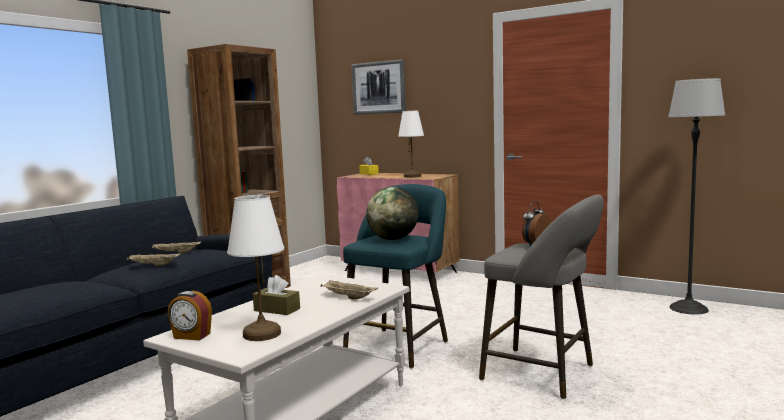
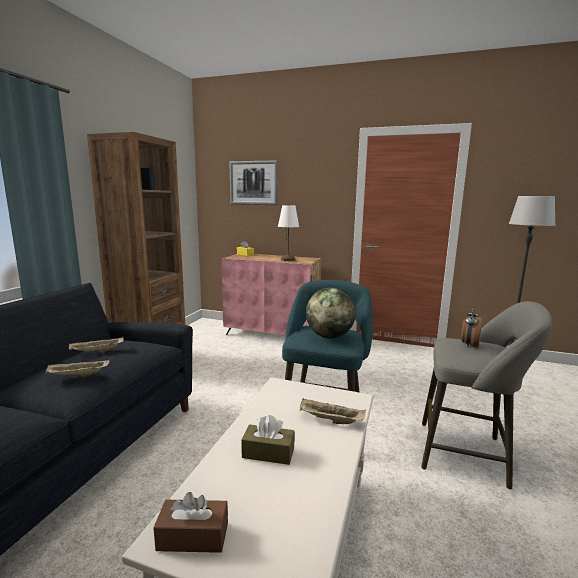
camera: 15 degrees left, 5 degrees up
alarm clock [167,291,212,341] -> brown tissue box [153,492,228,553]
white table lamp [227,195,284,341] -> none

